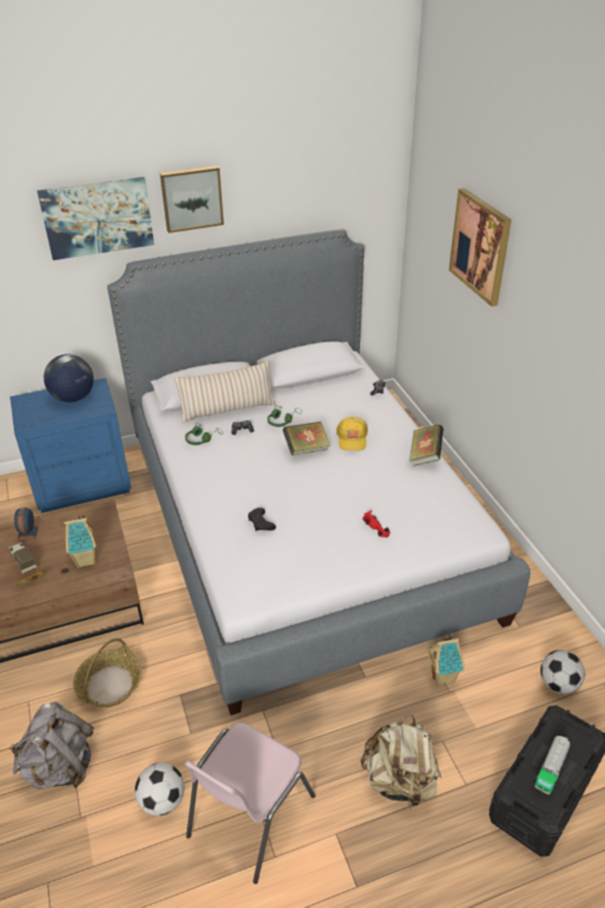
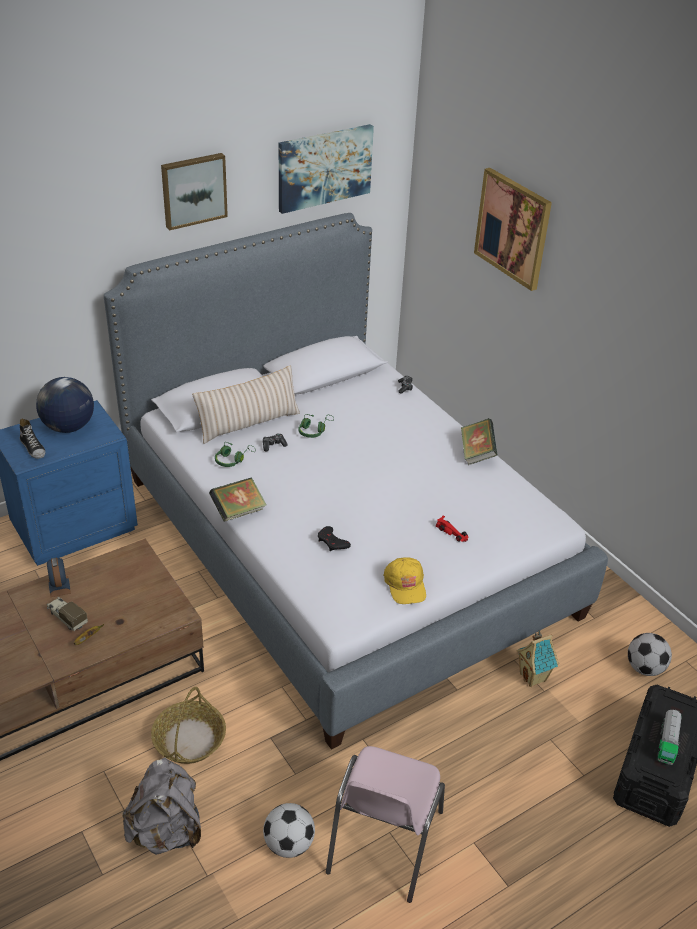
camera: 15 degrees left, 0 degrees up
picture [37,177,154,260] -> picture moved to [279,124,374,214]
toy house [64,514,96,568] -> none
book [283,421,331,455] -> book moved to [209,477,267,522]
yellow cap [336,417,368,451] -> yellow cap moved to [383,557,426,604]
beige backpack [360,715,441,809] -> none
none -> shoe [20,418,45,459]

